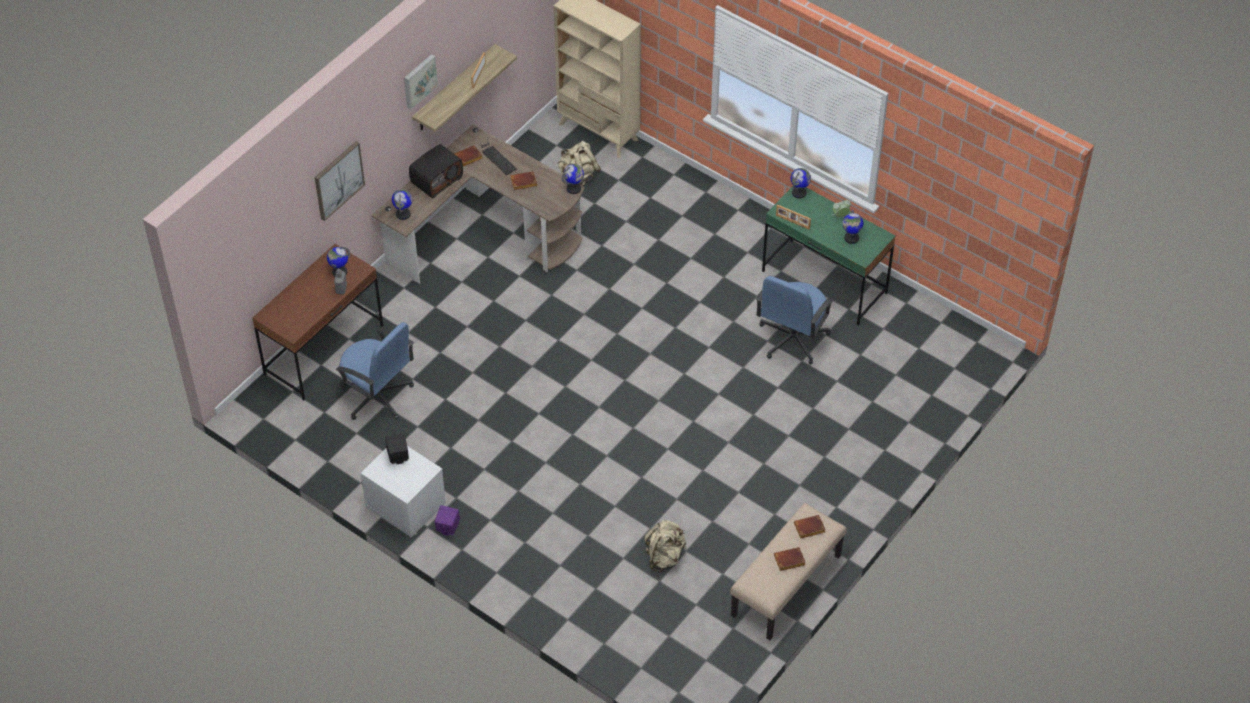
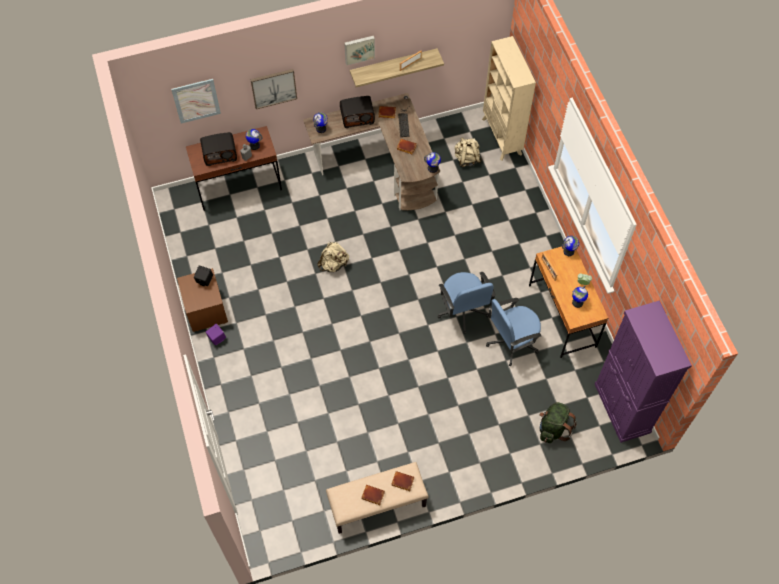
camera: 35 degrees right, 10 degrees up
blue office chair [336,322,414,420] -> blue office chair moved to [438,272,496,334]
white nightstand [361,446,446,538] -> brown nightstand [177,268,228,332]
beige backpack [644,520,686,573] -> beige backpack moved to [317,242,349,272]
green desk [762,186,896,326] -> brown desk [529,246,608,358]
none -> picture [171,79,221,124]
none -> radio [200,132,237,166]
none -> green backpack [539,402,577,443]
none -> purple cabinet [595,301,692,443]

